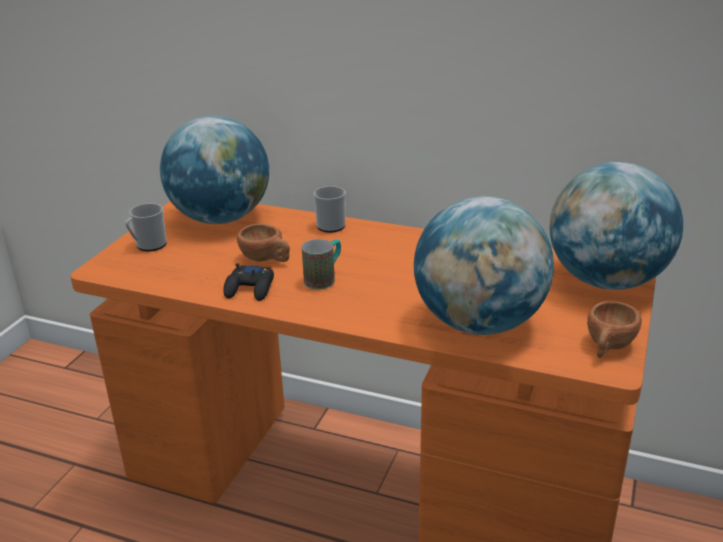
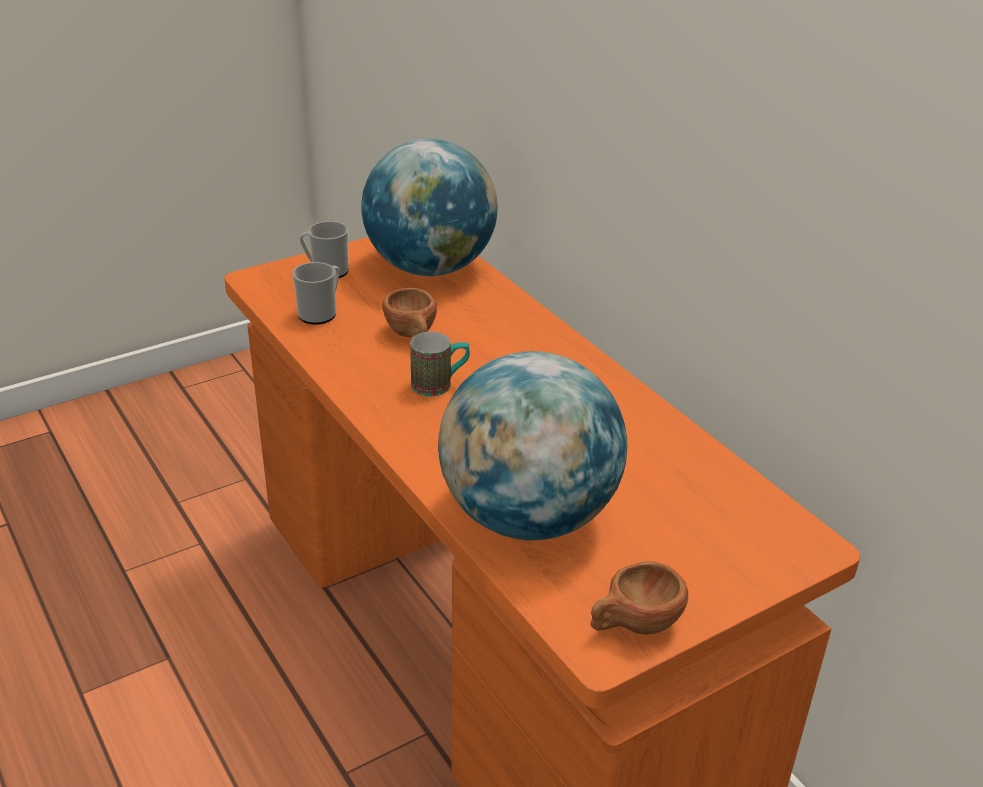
camera: 35 degrees right, 5 degrees up
black game controller [223,264,274,301] -> none
mug [313,186,346,233] -> mug moved to [292,262,340,325]
globe [549,162,683,290] -> none

